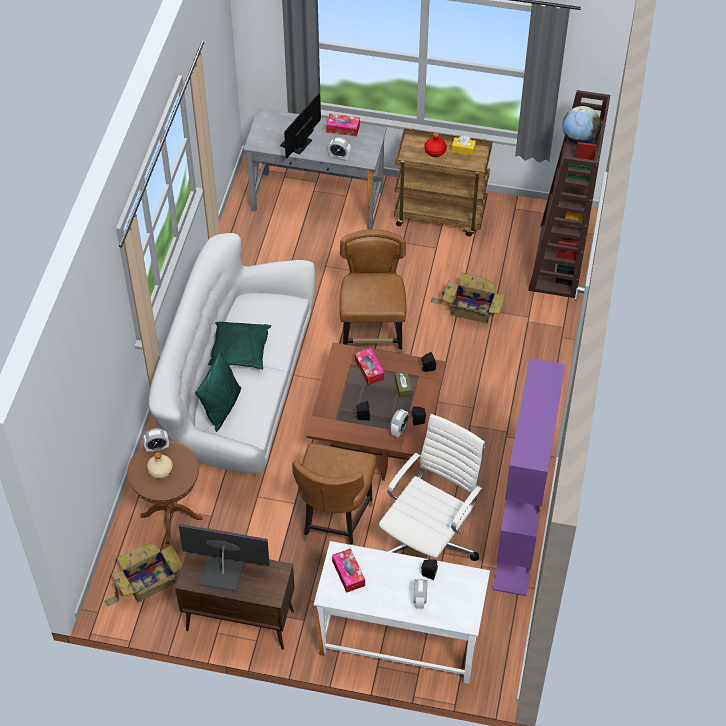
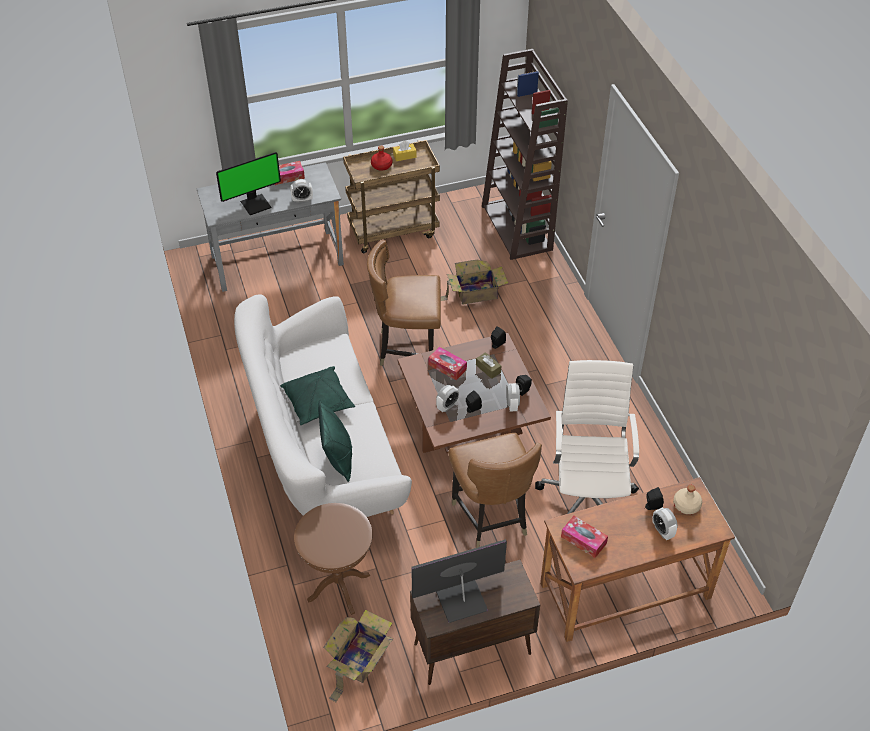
camera: 30 degrees left, 5 degrees down
alarm clock [143,428,169,452] -> alarm clock moved to [436,385,459,412]
beige bottle [147,452,173,479] -> beige bottle moved to [673,485,702,514]
monitor [280,93,321,158] -> monitor turned 120 degrees counterclockwise [216,152,281,215]
white desk [314,541,490,684] -> brown desk [540,477,735,642]
brown chair [339,229,406,354] -> brown chair turned 60 degrees counterclockwise [367,240,441,366]
purple bookcase [493,358,566,596] -> none
globe [563,106,601,144] -> none

